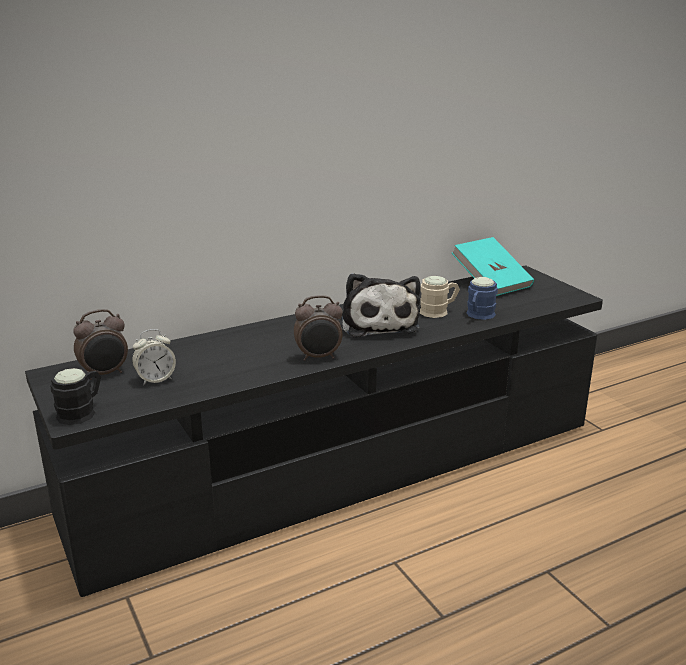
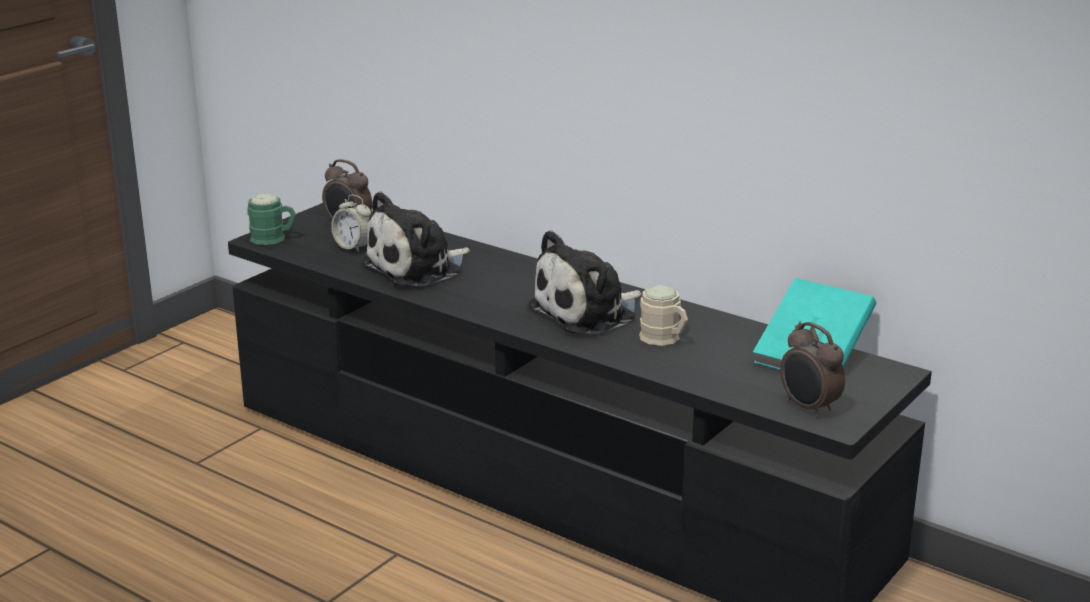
camera: 65 degrees right, 0 degrees up
black mug [50,368,101,425] -> green mug [247,194,296,245]
alarm clock [294,295,342,361] -> alarm clock moved to [780,322,845,418]
blue mug [466,277,498,320] -> none
none -> plush toy [361,191,470,286]

